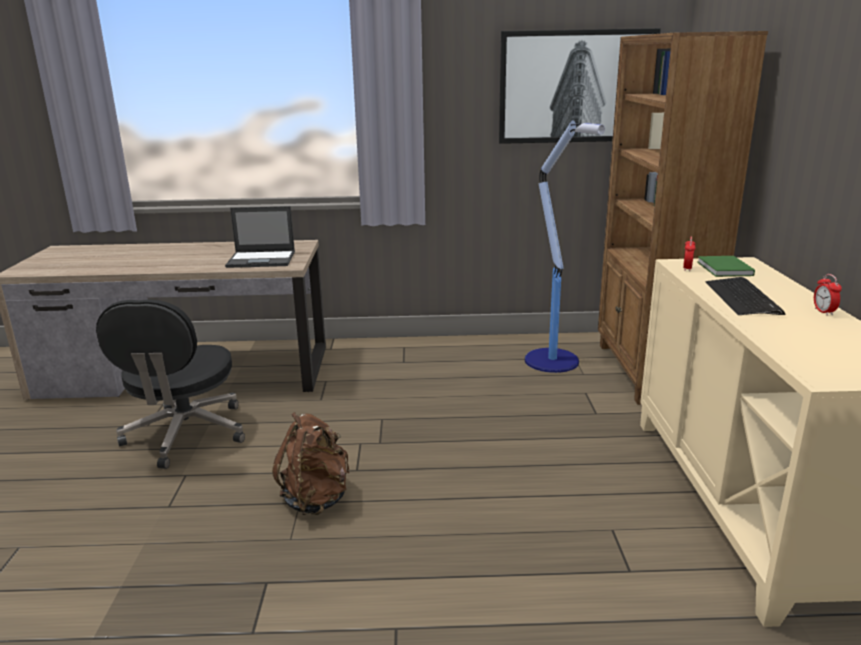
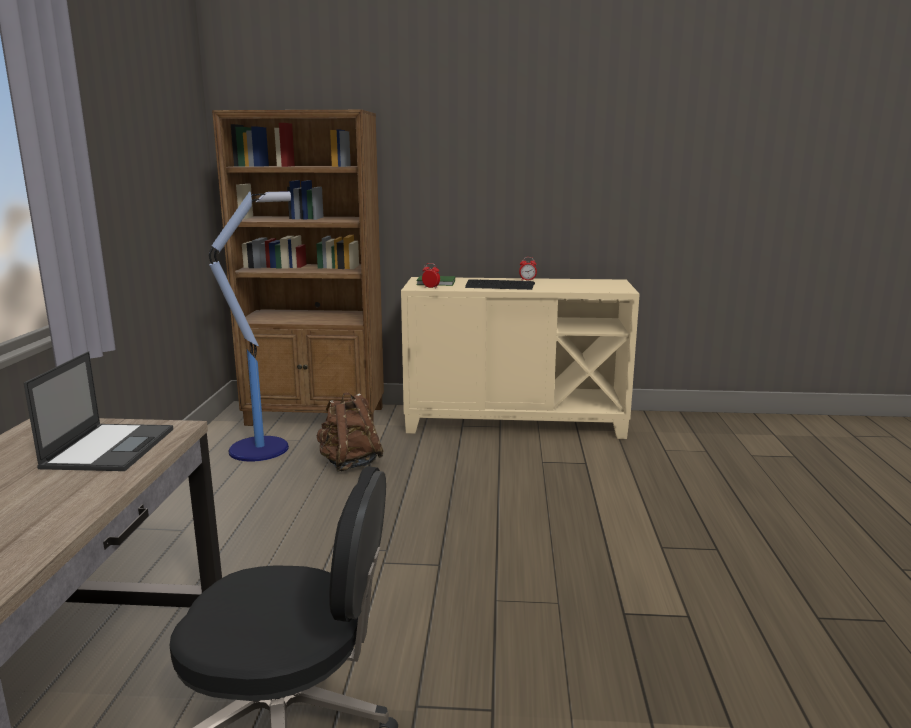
camera: 85 degrees left, 5 degrees down
brown backpack [272,412,349,515] -> brown backpack moved to [317,393,384,472]
picture [499,28,661,144] -> none

